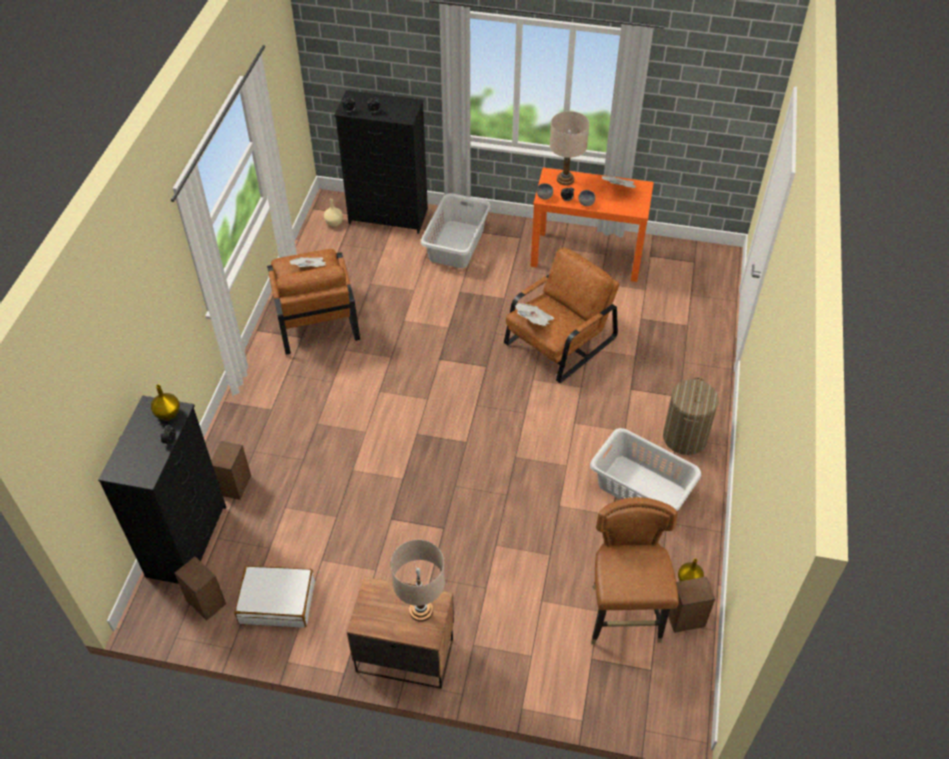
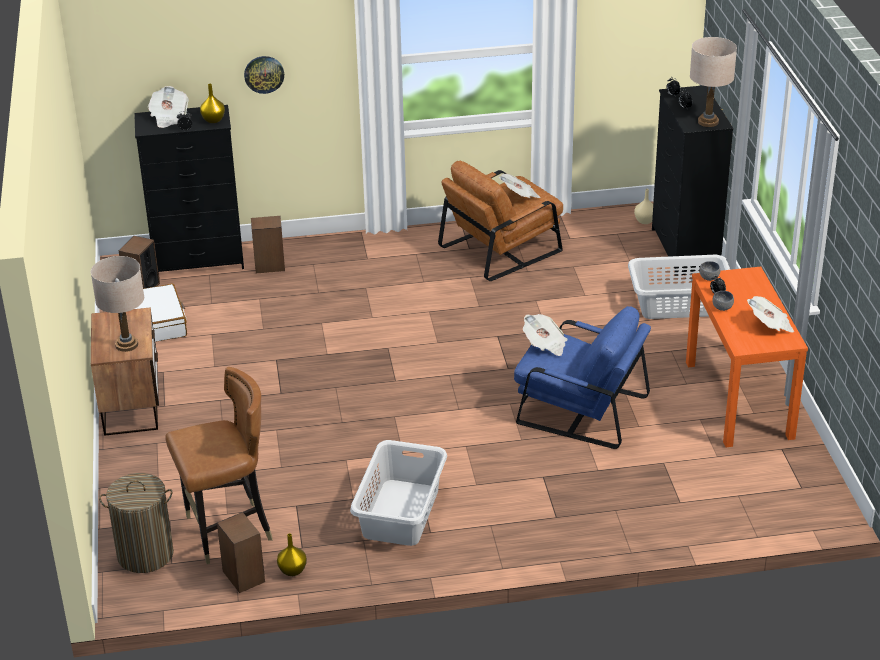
camera: 70 degrees right, 15 degrees down
brown armchair [504,247,620,383] -> blue armchair [514,306,651,449]
beige table lamp [550,111,589,186] -> beige table lamp moved to [690,37,737,127]
laundry basket [663,378,719,455] -> laundry basket moved to [99,473,174,573]
none -> newspaper [148,86,189,128]
none -> wall clock [244,56,284,94]

